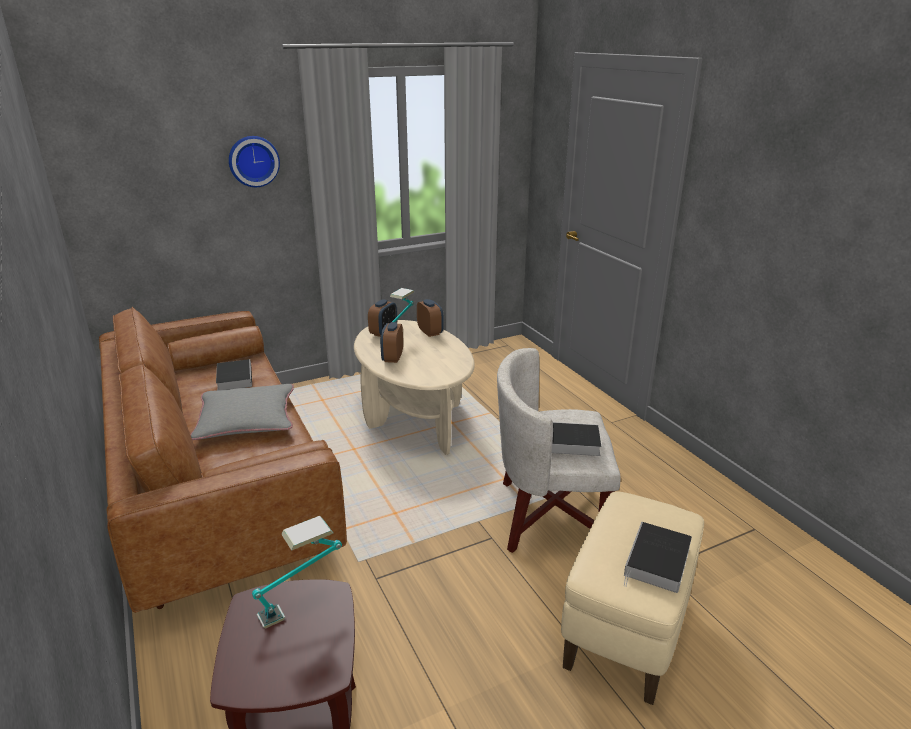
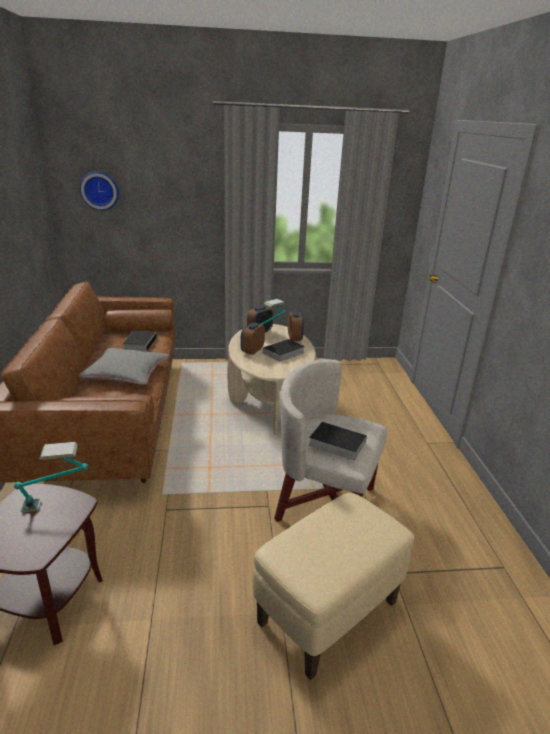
camera: 20 degrees right, 0 degrees up
wall clock [229,136,280,187] -> wall clock moved to [80,171,119,211]
book [624,522,692,593] -> book moved to [259,339,305,362]

